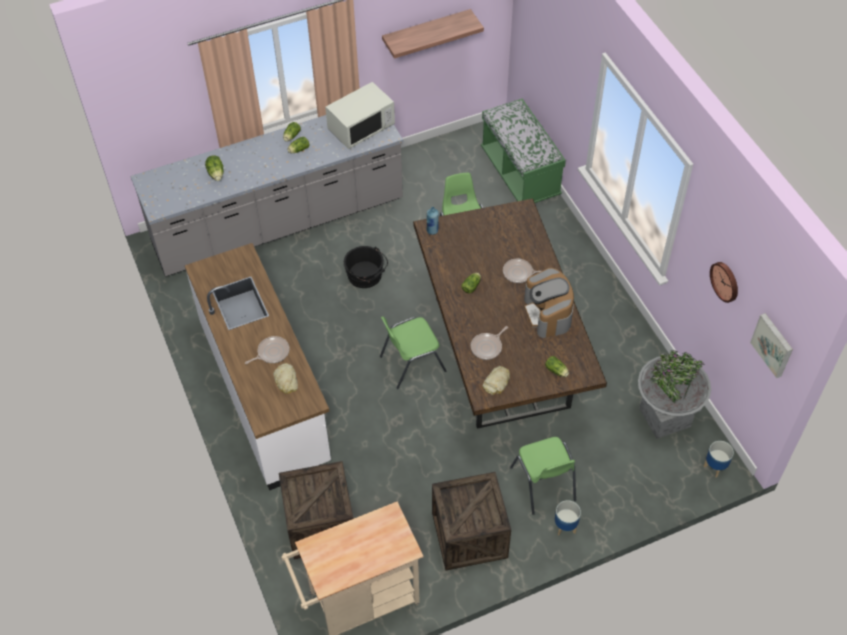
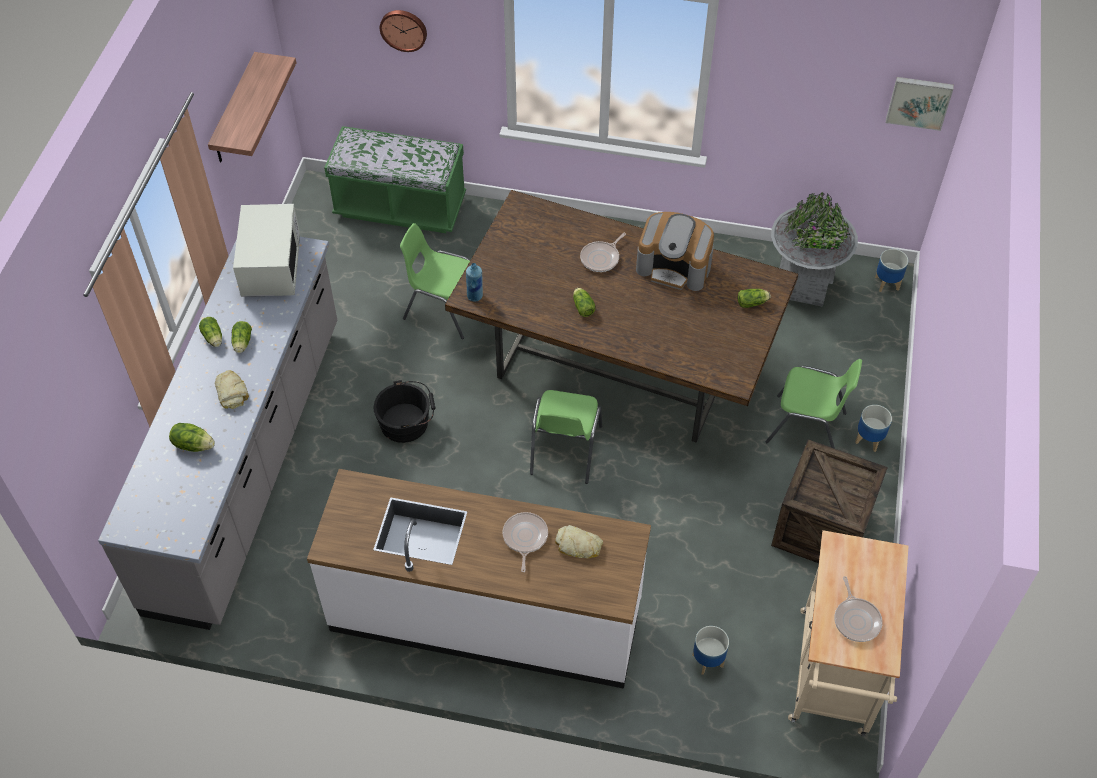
camera: 55 degrees left, 0 degrees up
crate [279,461,354,559] -> planter [692,626,729,675]
frying pan [471,326,508,360] -> frying pan moved to [835,576,883,642]
bread [482,366,510,395] -> bread moved to [215,370,249,409]
wall clock [710,262,738,303] -> wall clock moved to [380,10,427,52]

